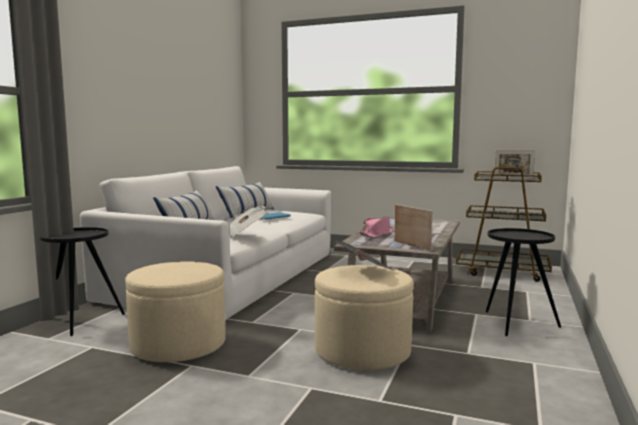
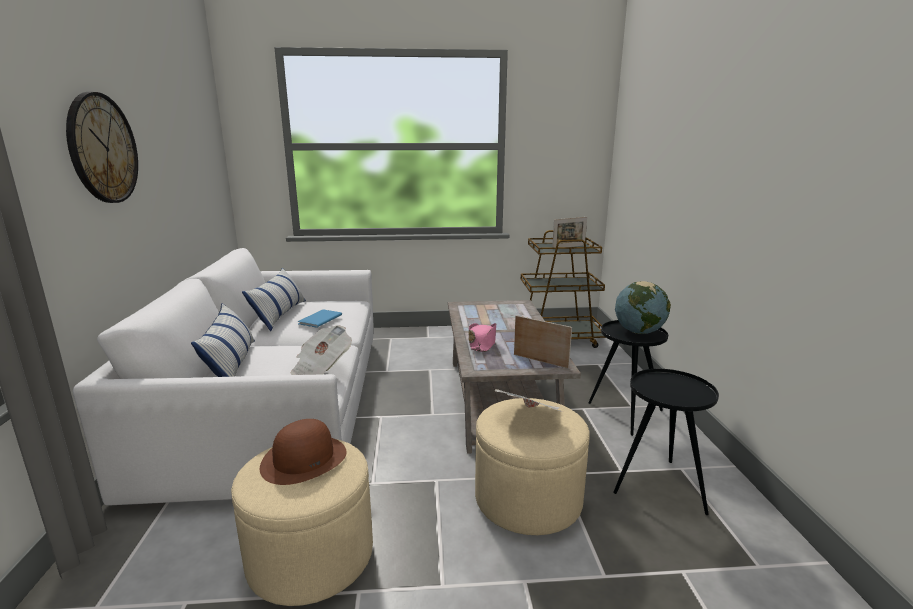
camera: 25 degrees left, 10 degrees up
black side table [39,227,125,336] -> black side table moved to [613,369,719,515]
none -> wall clock [66,92,138,203]
none -> brown hat [260,419,346,485]
none -> globe [615,281,671,334]

